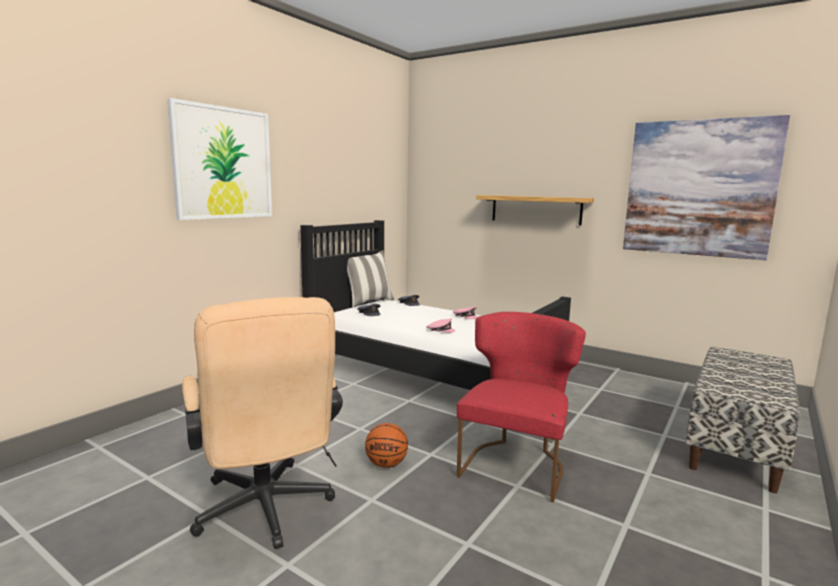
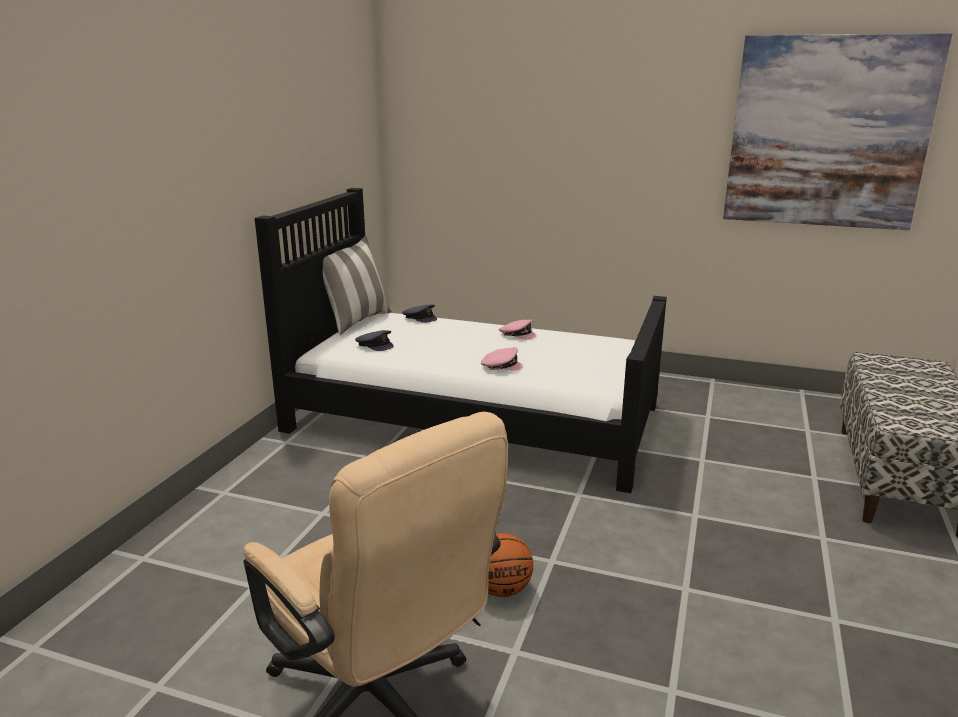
camera: 15 degrees left, 10 degrees up
picture [167,98,272,220] -> none
red chair [457,312,586,502] -> none
shelf [476,195,594,225] -> none

